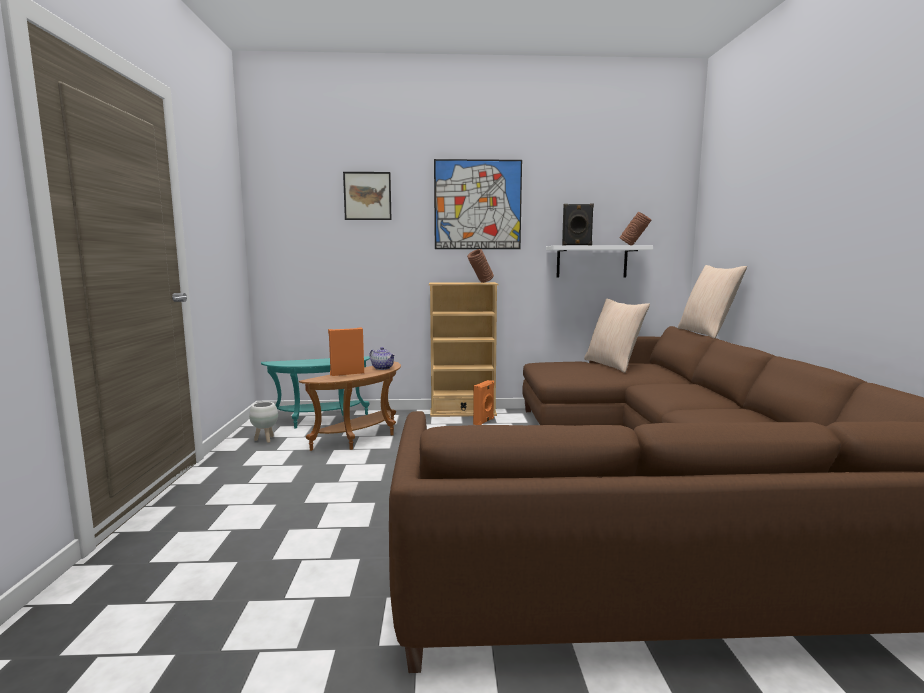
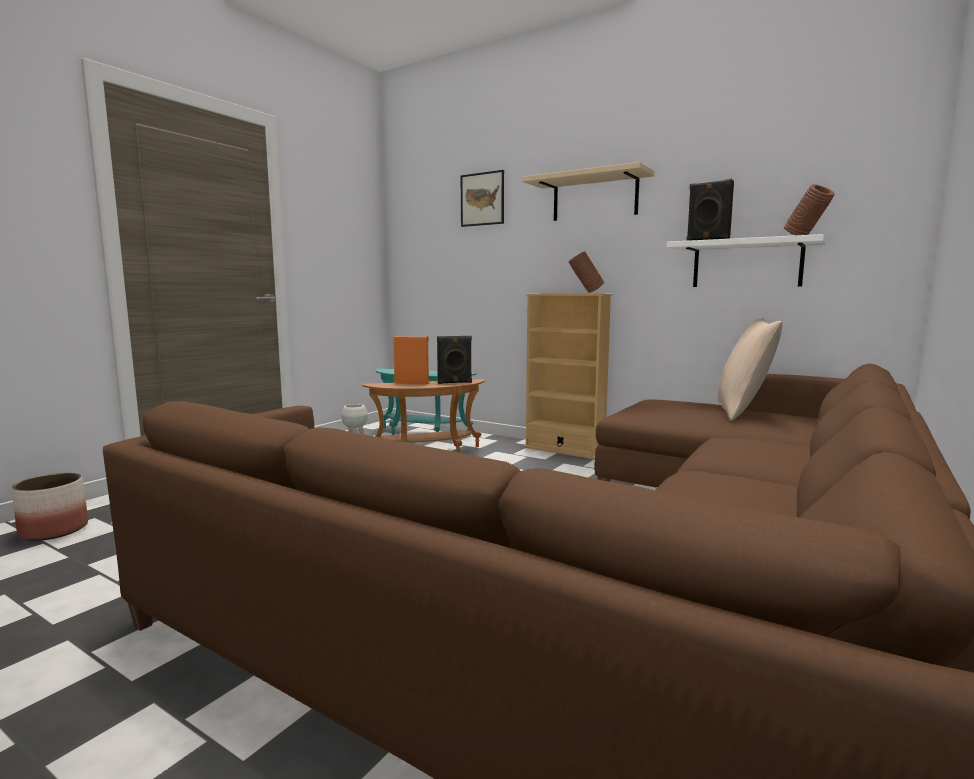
camera: 35 degrees right, 0 degrees up
teapot [369,347,396,370] -> black speaker [437,336,472,384]
picture [434,159,522,249] -> beige shelf [522,162,655,221]
orange speaker [473,380,494,425] -> none
beige pillow [678,265,747,339] -> none
none -> planter [11,473,88,541]

